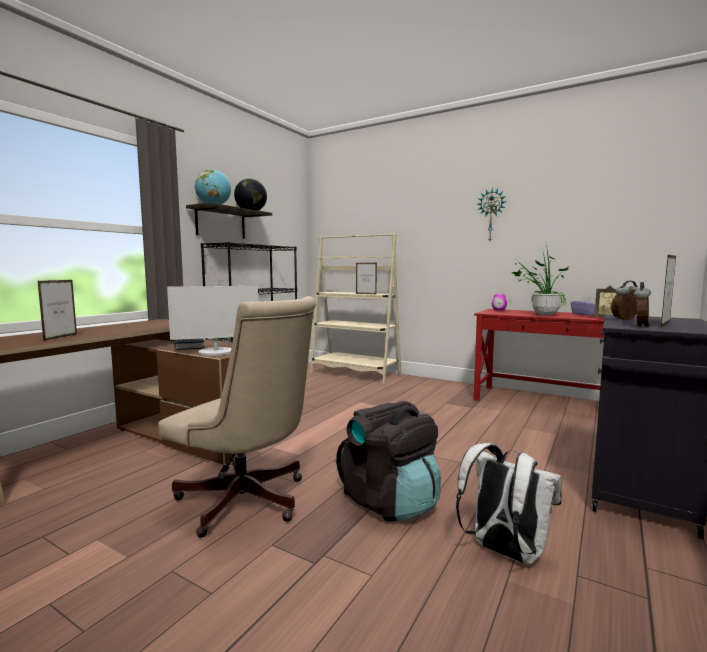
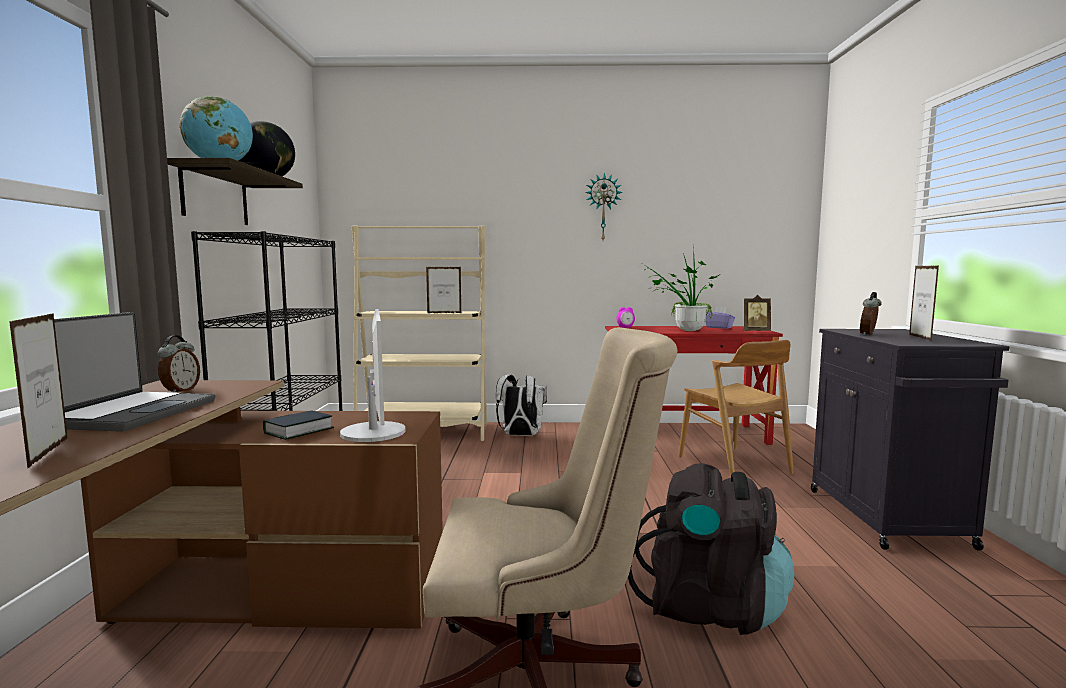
camera: 30 degrees left, 0 degrees up
monitor [167,286,258,356] -> monitor turned 60 degrees counterclockwise [340,309,406,442]
white backpack [456,443,562,564] -> white backpack moved to [496,375,547,436]
alarm clock [634,282,651,328] -> alarm clock moved to [158,335,200,393]
none -> laptop [54,312,216,432]
none -> brown chair [679,340,794,476]

